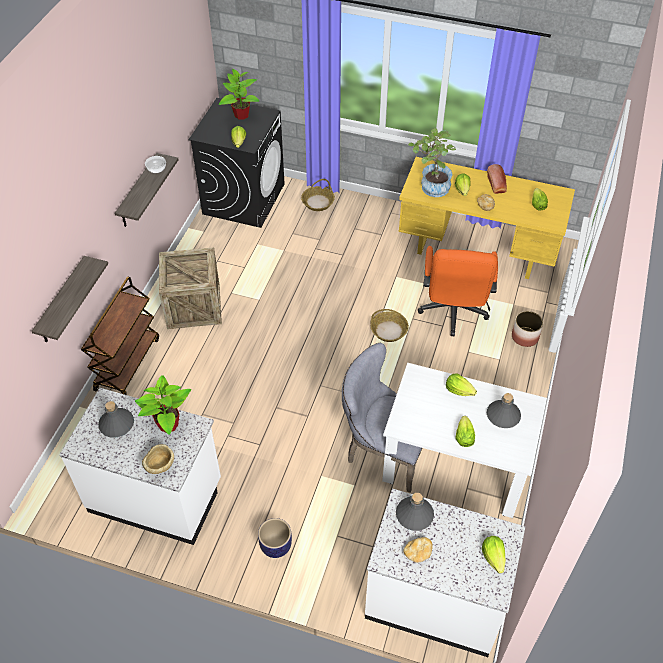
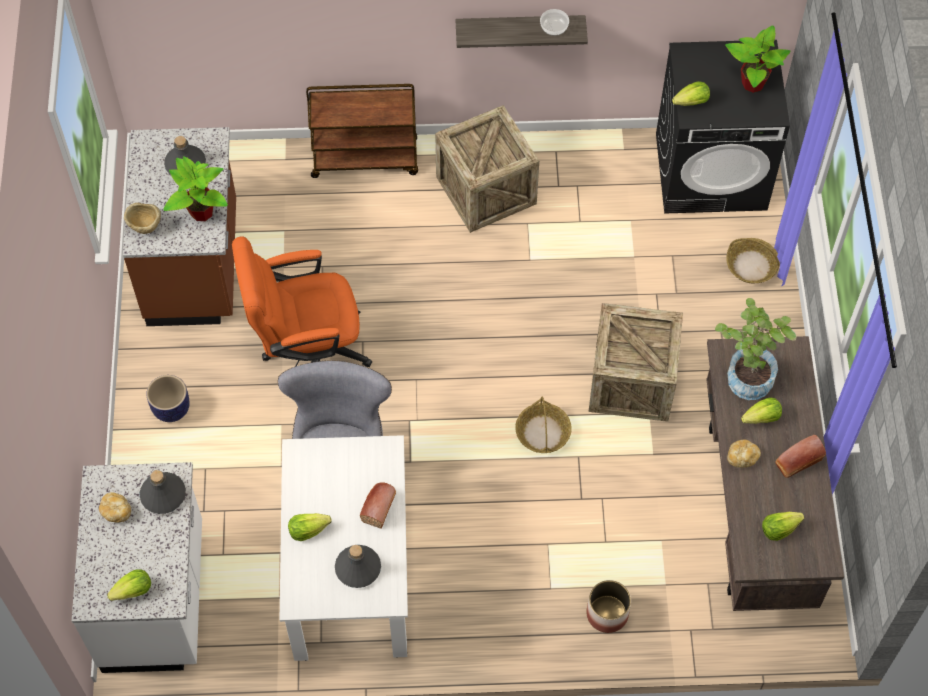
camera: 70 degrees right, 10 degrees up
shelf [32,256,108,342] -> none
white counter [59,388,221,545] -> brown counter [123,127,236,326]
yellow desk [399,157,575,279] -> brown desk [706,336,844,611]
orange office chair [418,246,498,336] -> orange office chair moved to [232,236,372,367]
lettuce [446,374,477,396] -> bread [360,482,396,529]
none -> crate [588,303,683,422]

